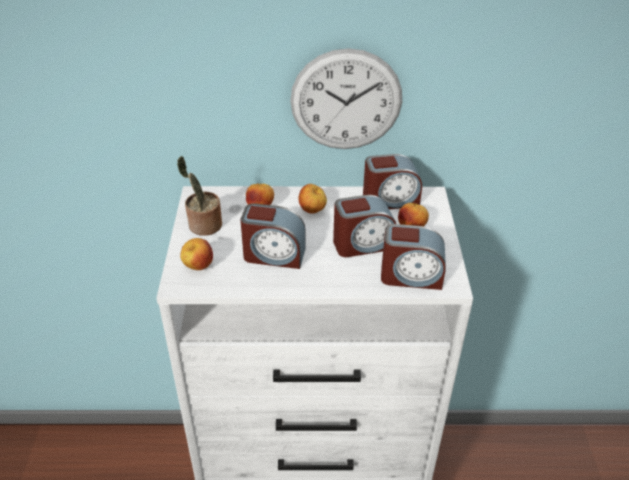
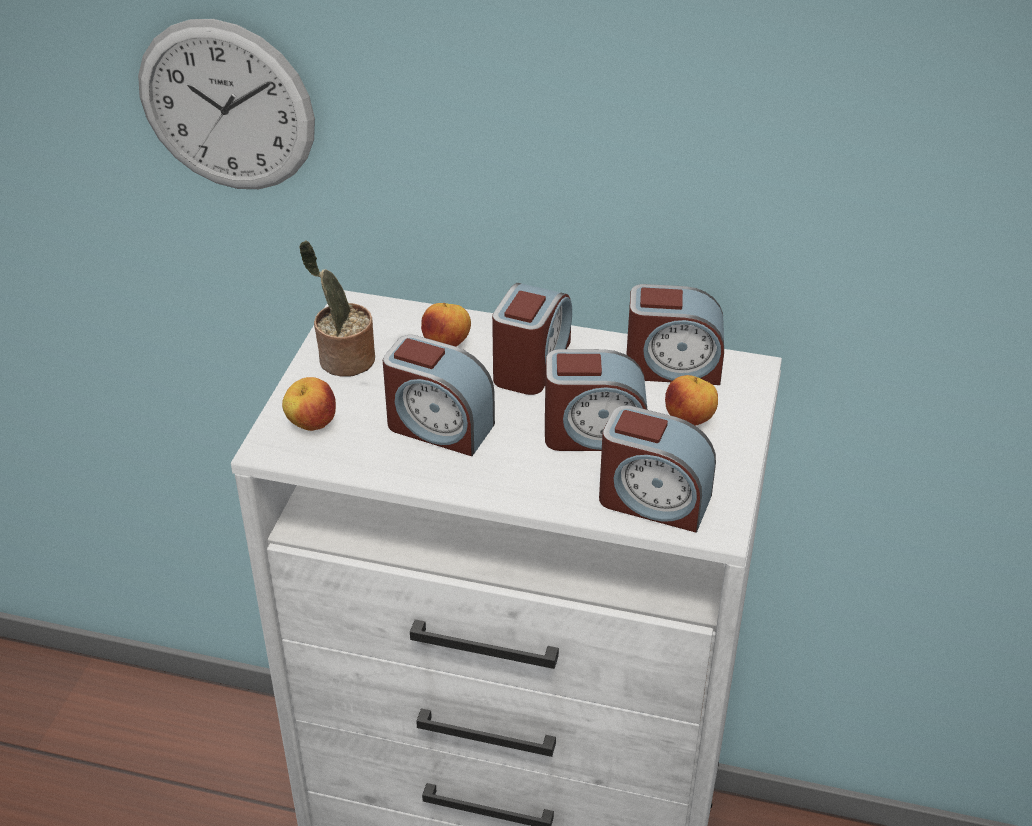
camera: 15 degrees right, 0 degrees up
wall clock [290,48,402,149] -> wall clock moved to [138,19,315,189]
apple [298,184,327,214] -> alarm clock [492,283,572,395]

